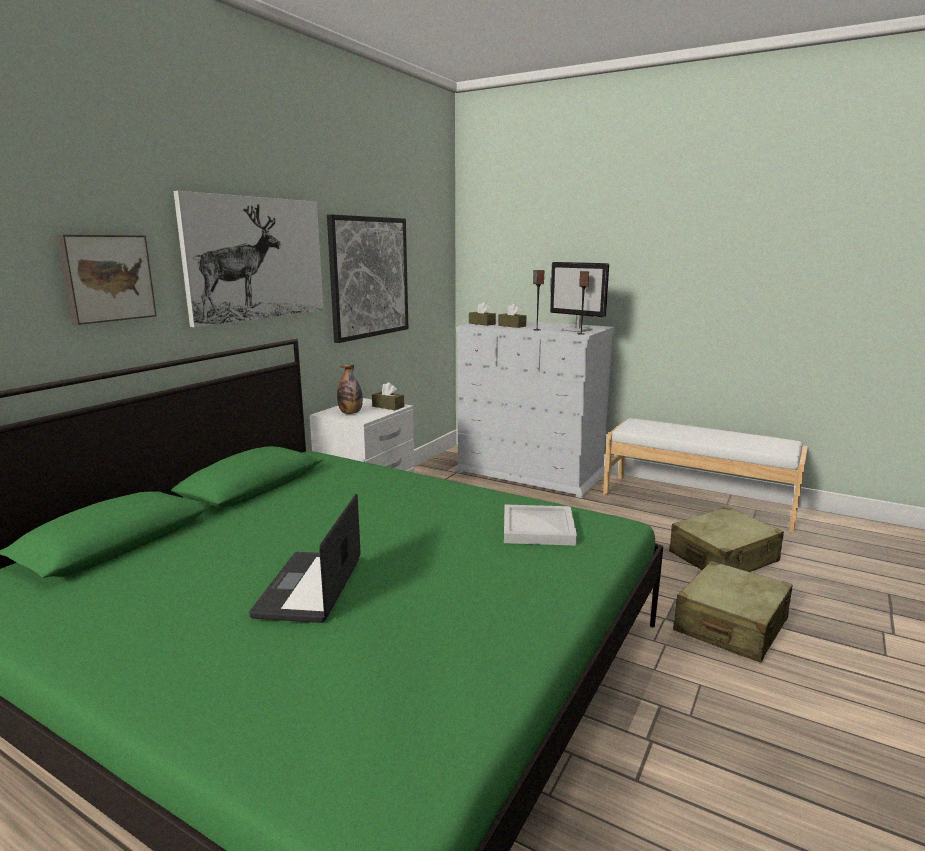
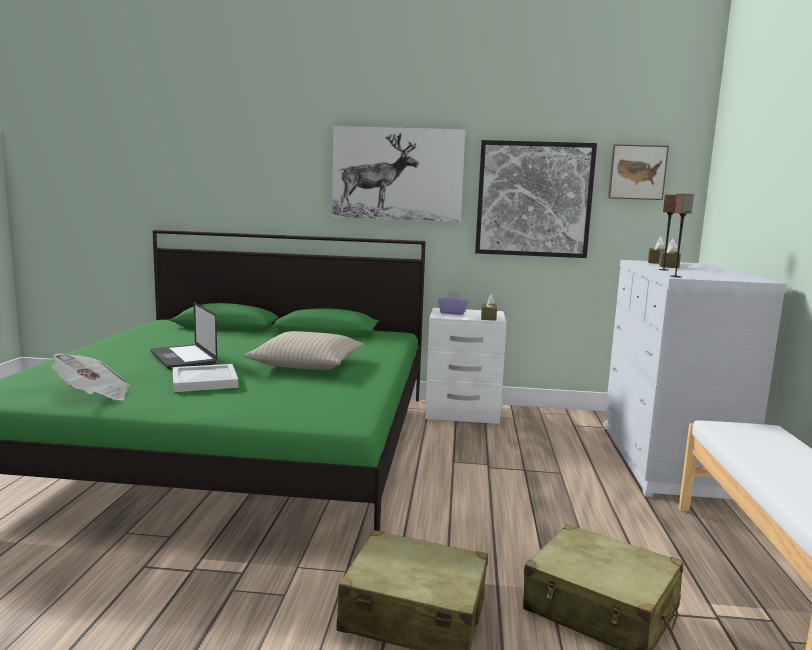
camera: 65 degrees right, 5 degrees down
picture [57,235,157,325] -> picture moved to [608,144,669,200]
laptop [249,494,361,623] -> laptop turned 105 degrees counterclockwise [150,302,217,369]
bottle [337,364,363,414] -> purple tissue box [438,291,468,315]
white tray [504,505,577,546] -> white tray moved to [173,364,238,392]
monitor [550,262,609,332] -> none
none -> newspaper [52,354,130,400]
none -> beige pillow [243,331,364,370]

